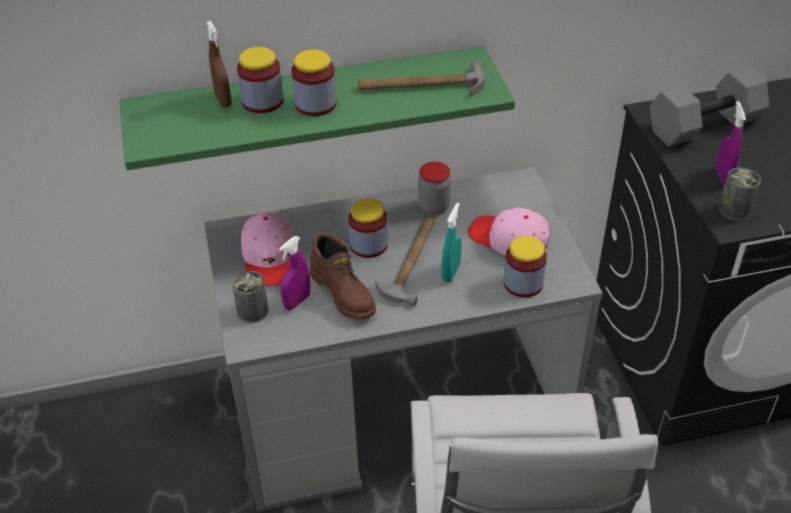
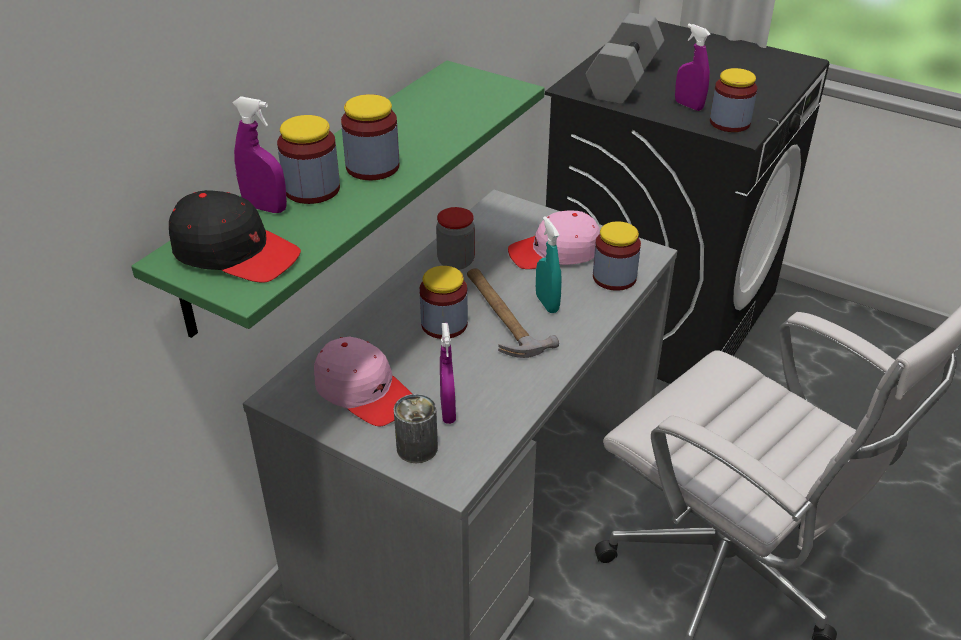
camera: 45 degrees left, 5 degrees down
brown spray bottle [206,21,232,108] -> purple spray bottle [232,96,287,213]
brown boot [310,233,376,320] -> none
hammer [358,60,485,96] -> none
can [719,167,761,221] -> jar [710,68,757,132]
none -> black cap [169,190,301,283]

